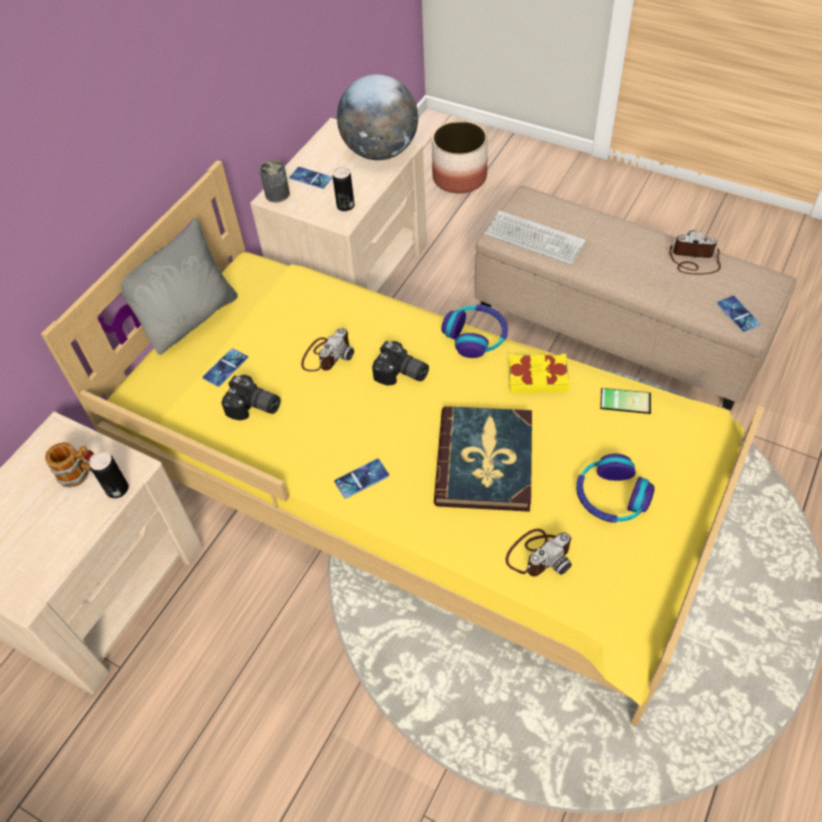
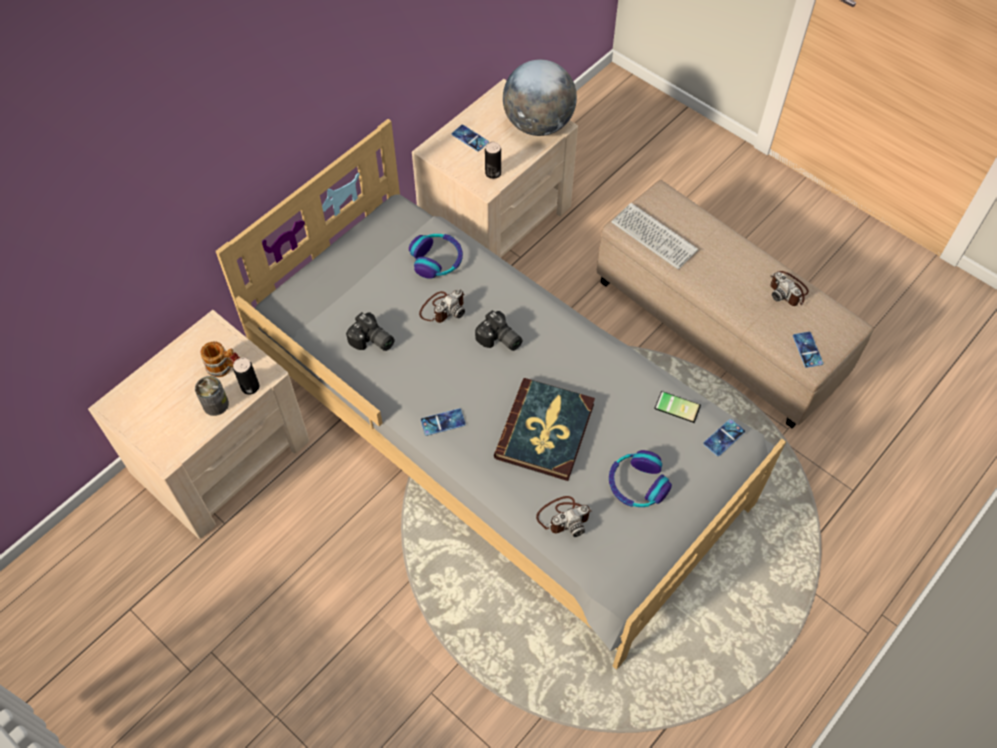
camera: 10 degrees right, 5 degrees up
yellow bed [41,160,764,727] -> grey bed [216,119,786,670]
grey pillow [120,218,238,355] -> none
phone [203,348,248,387] -> phone moved to [703,419,745,456]
can [259,160,290,203] -> can moved to [195,376,229,416]
planter [432,121,488,193] -> none
headphones [441,305,508,358] -> headphones moved to [409,234,463,279]
yellow book [508,354,570,393] -> none
camera [669,230,721,275] -> camera turned 150 degrees counterclockwise [770,271,809,306]

